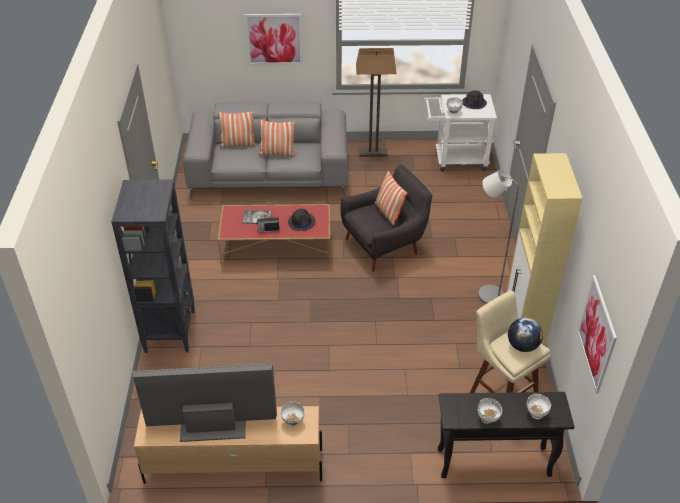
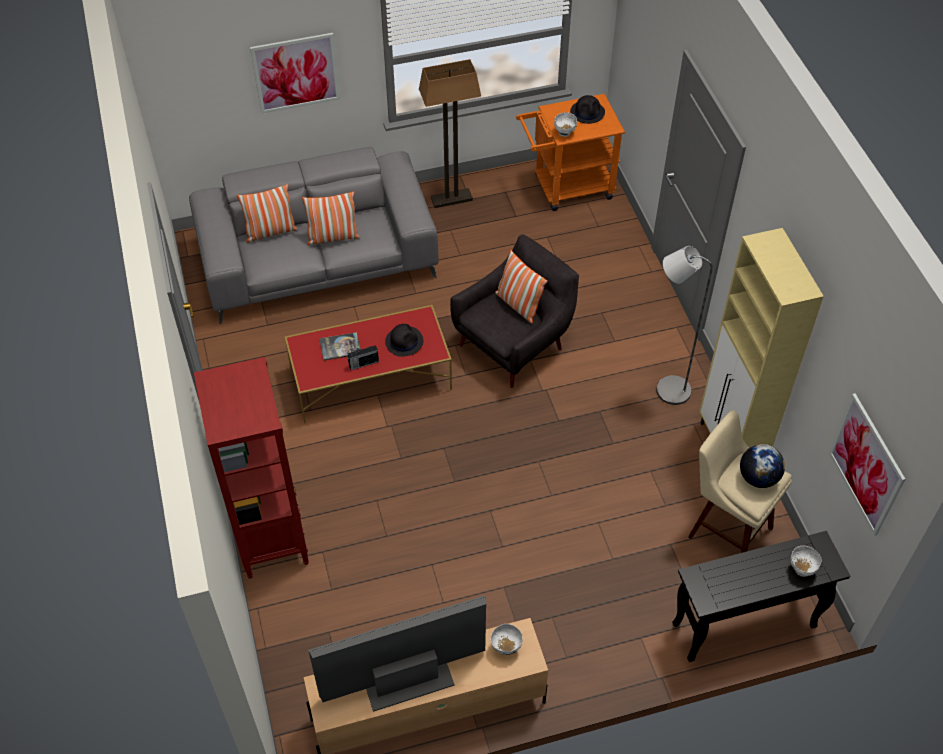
camera: 15 degrees left, 10 degrees up
black bookcase [111,179,195,353] -> red bookcase [194,357,309,579]
white cart [424,94,497,172] -> orange cart [516,94,625,211]
white bowl [478,398,502,424] -> none

